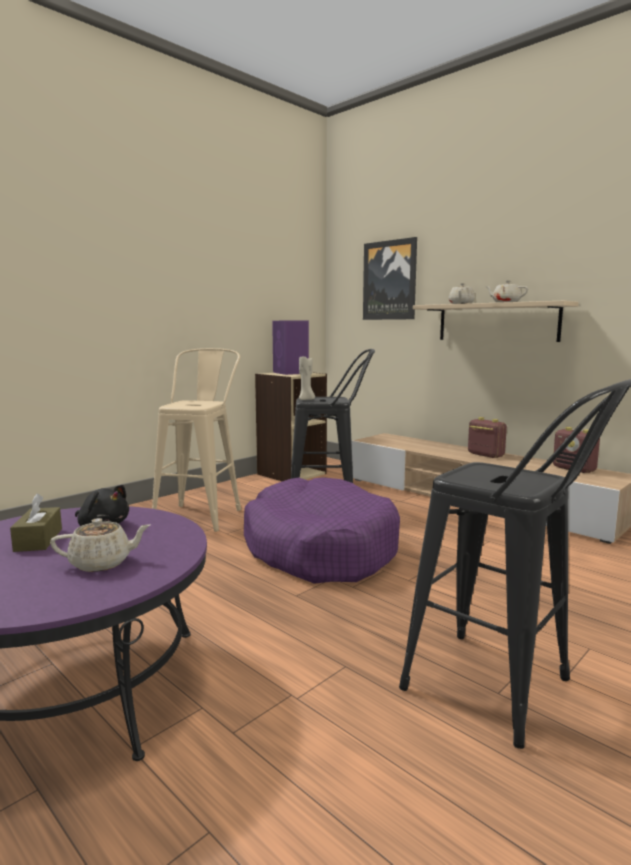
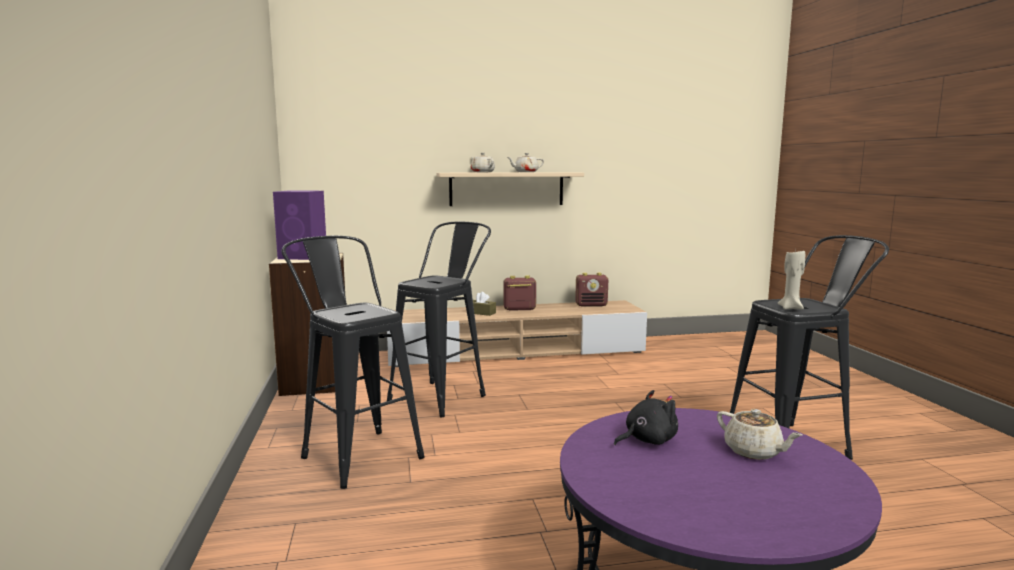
camera: 55 degrees left, 0 degrees up
brown tissue box [10,494,62,552] -> brown tissue box moved to [473,291,496,316]
beige teapot [50,518,150,572] -> beige teapot turned 120 degrees clockwise [717,409,803,460]
beige stool [152,348,241,532] -> black stool [282,236,425,489]
purple dog bed [244,477,400,584] -> none
beige candle [299,357,315,400] -> beige candle moved to [778,251,805,310]
picture [363,237,417,320] -> none

